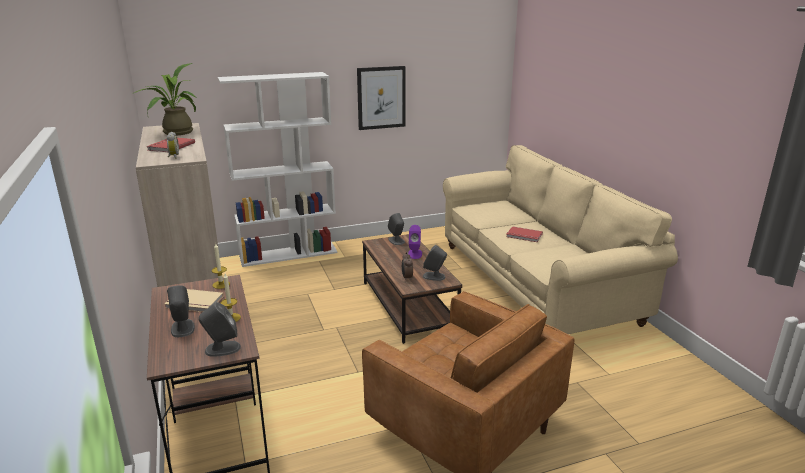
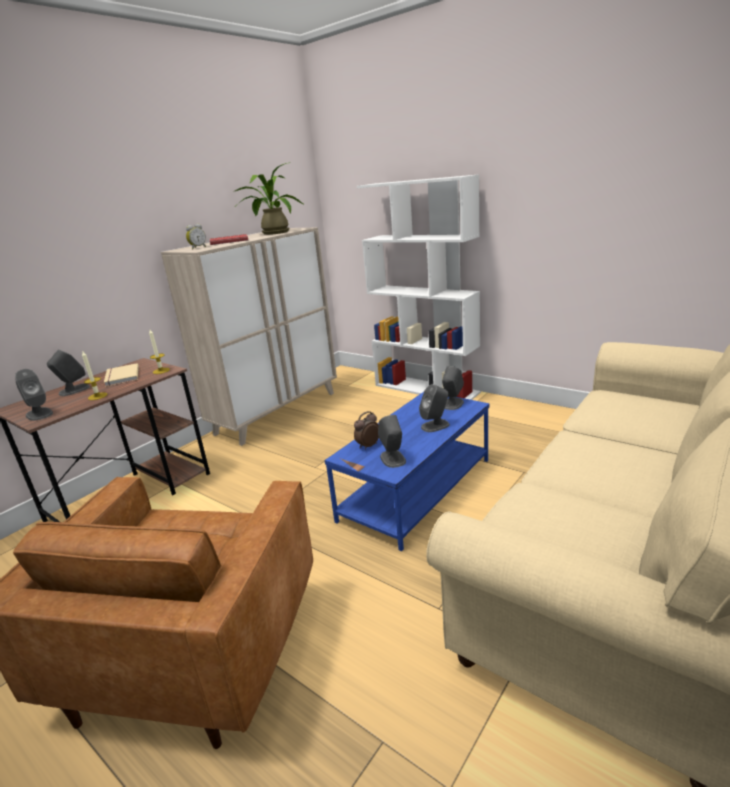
camera: 60 degrees right, 0 degrees up
picture [357,66,406,130] -> none
brown coffee table [362,234,462,344] -> blue coffee table [324,392,489,551]
purple speaker [408,225,422,259] -> grey speaker [419,384,450,432]
red book [506,226,543,242] -> none

